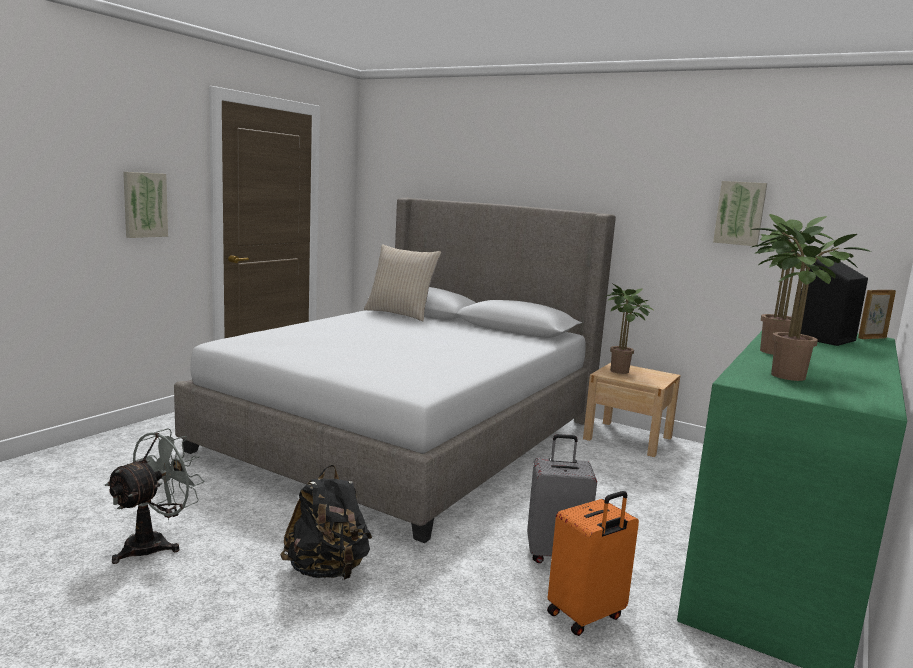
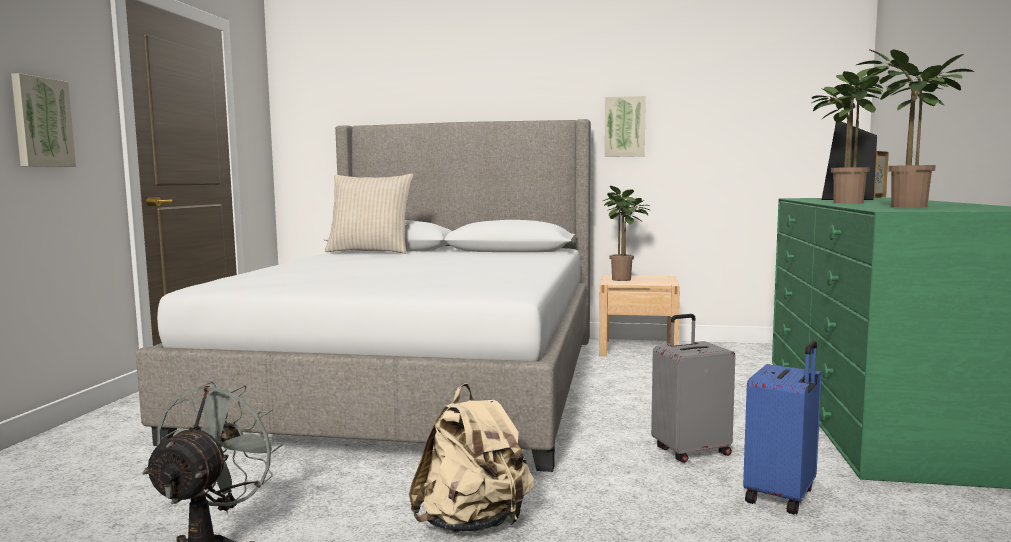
camera: 20 degrees left, 5 degrees down
black backpack [280,465,372,580] -> beige backpack [409,383,534,533]
orange suitcase [547,491,639,636] -> blue suitcase [743,341,822,514]
picture [713,181,767,247] -> picture moved to [605,96,646,157]

